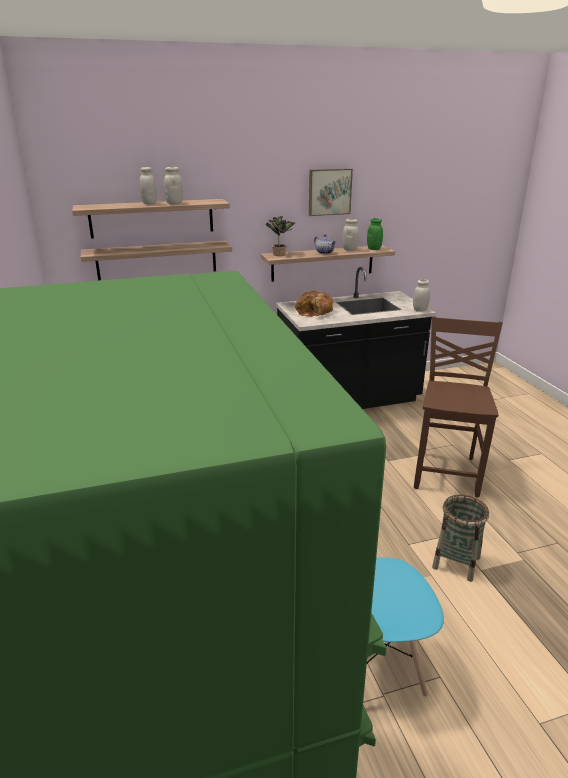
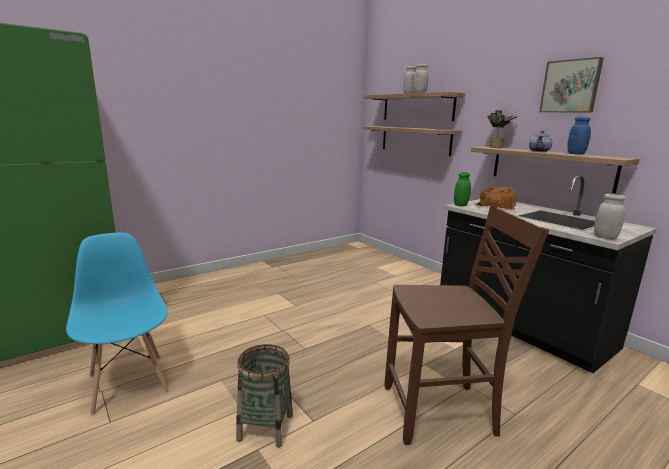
camera: 70 degrees right, 10 degrees down
white jar [342,219,359,251] -> blue jar [567,117,591,155]
green jar [367,218,383,250] -> green jar moved to [454,172,471,207]

